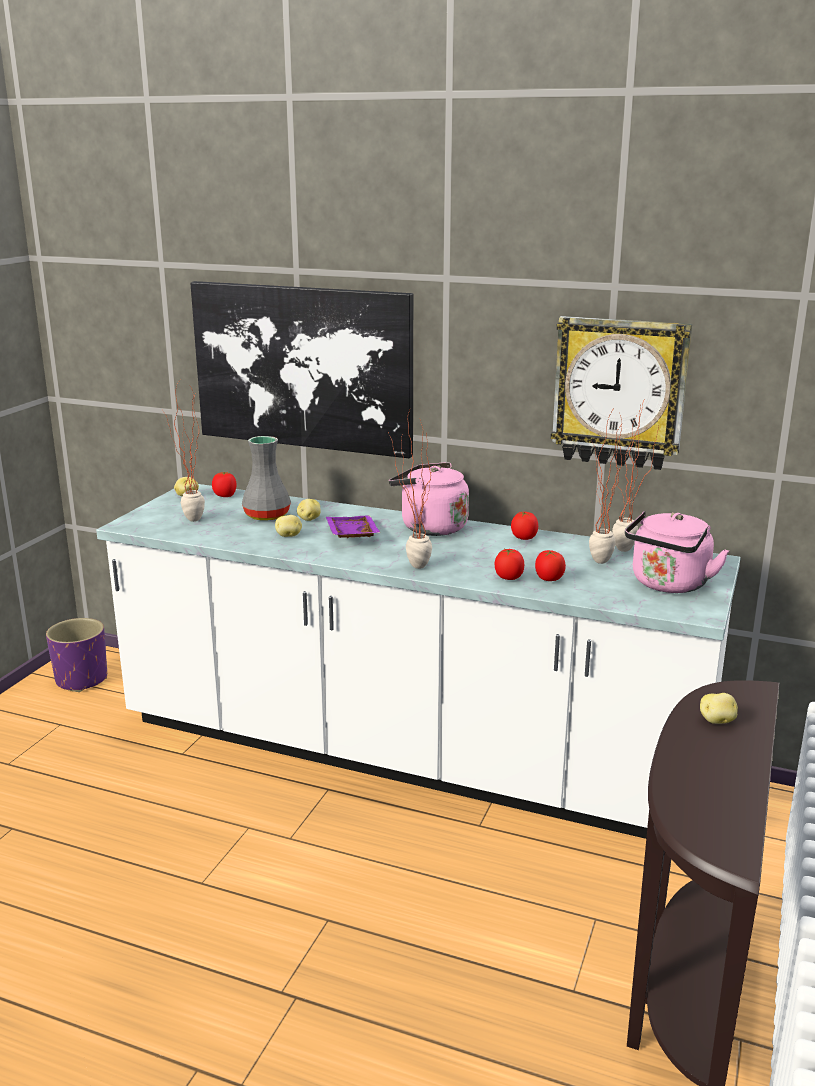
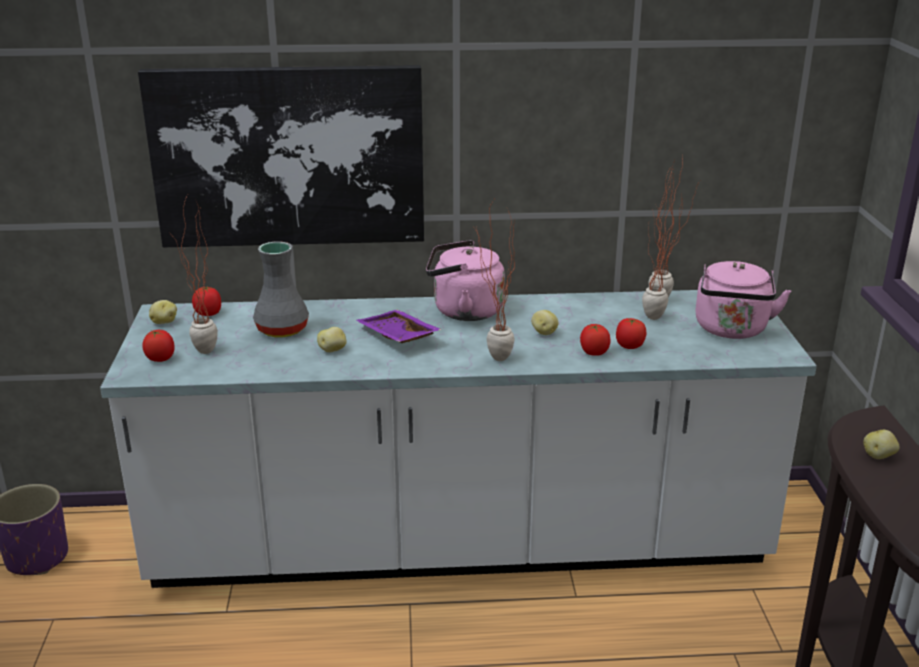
camera: 25 degrees left, 5 degrees up
potato [297,499,321,521] -> potato moved to [531,310,559,335]
tomato [511,511,538,540] -> tomato moved to [143,330,175,362]
wall clock [551,316,692,470] -> none

